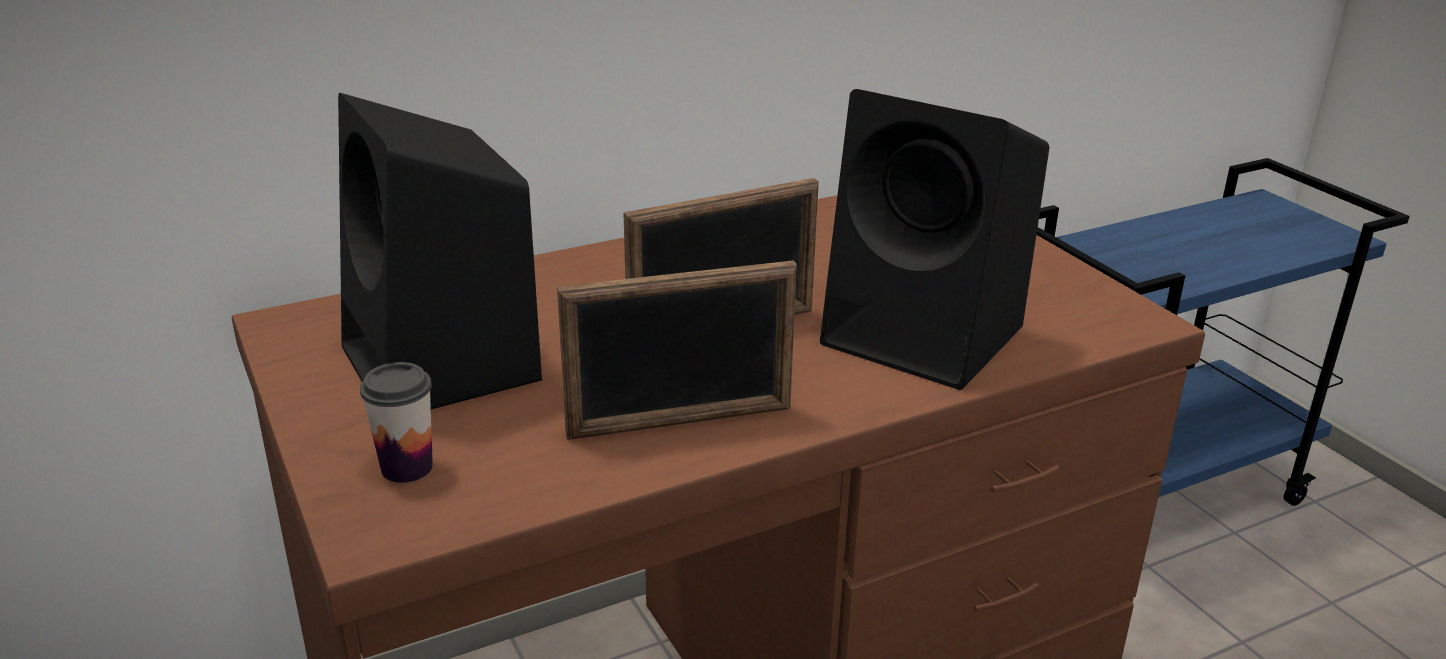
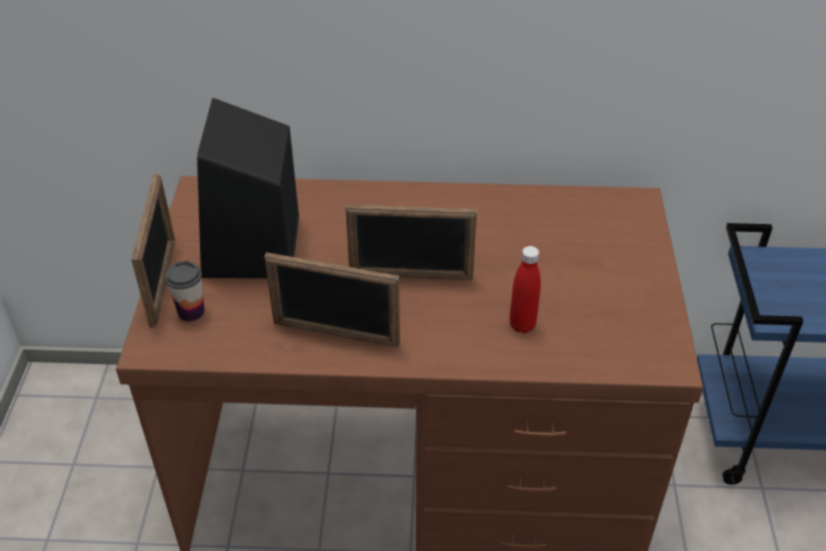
camera: 30 degrees right, 15 degrees up
black speaker [820,89,1049,390] -> red bottle [509,246,541,333]
none -> picture frame [131,174,175,327]

